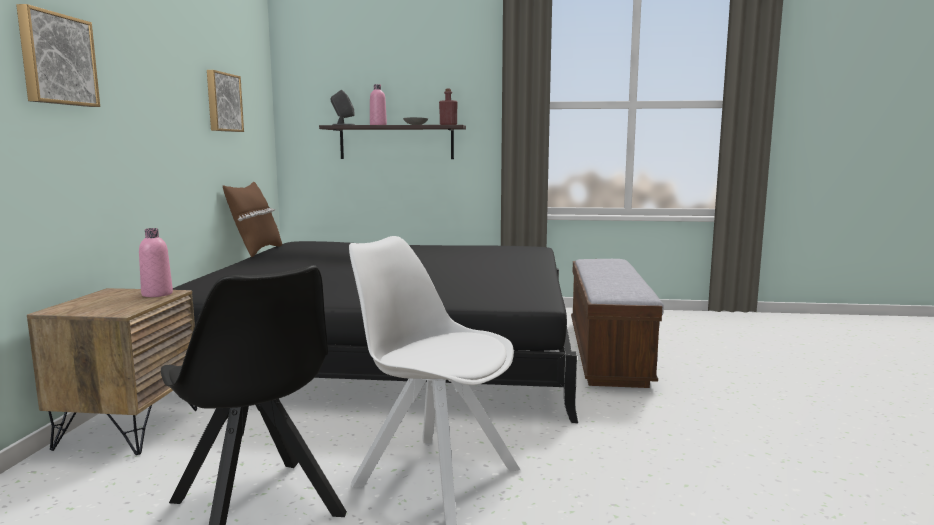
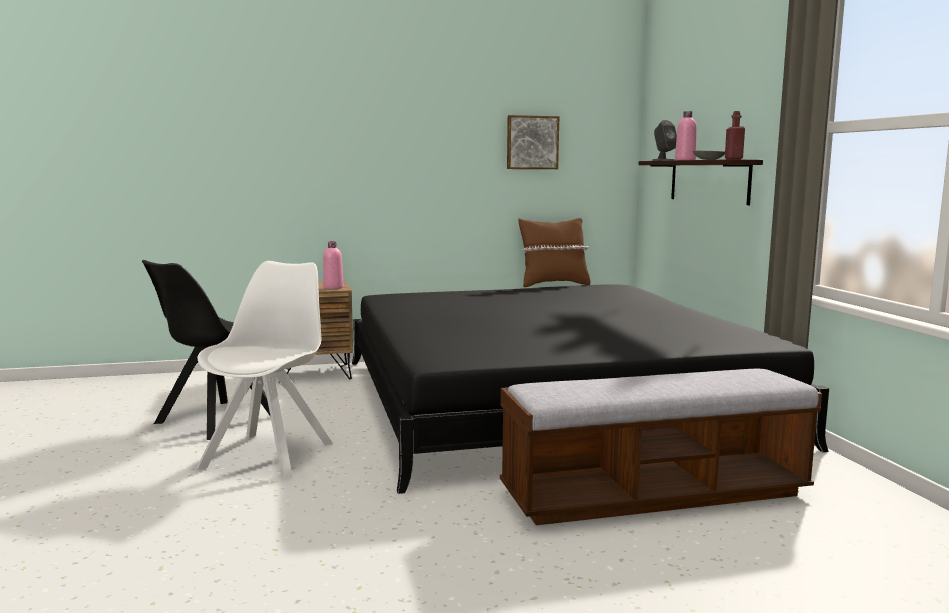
camera: 70 degrees right, 0 degrees up
picture [16,4,100,107] -> none

